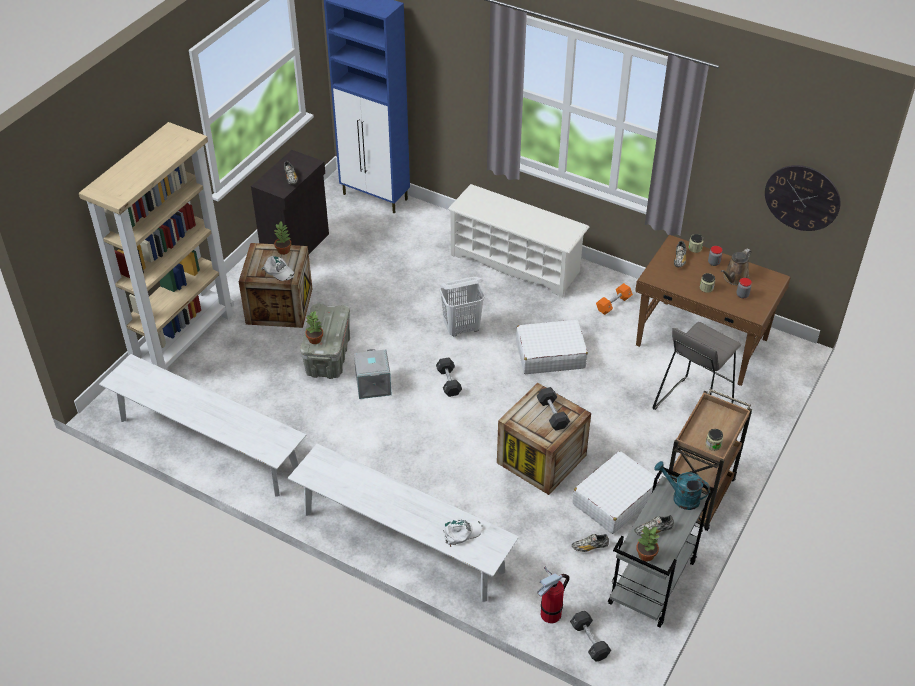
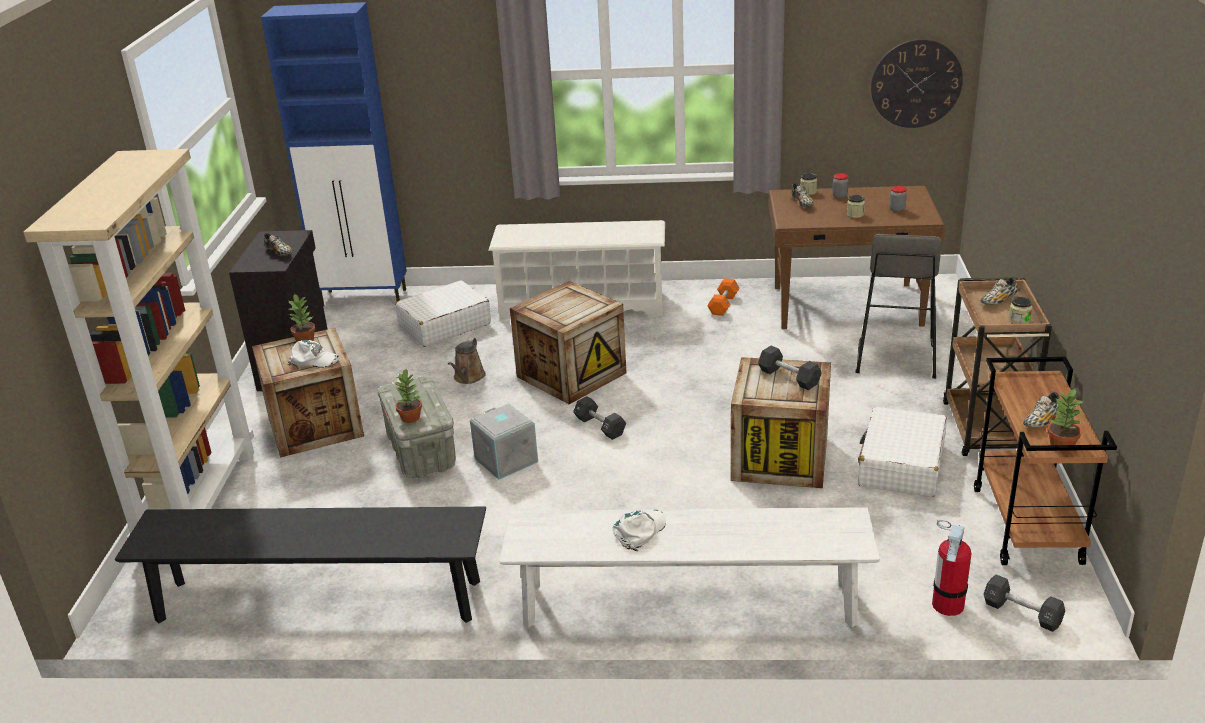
camera: 25 degrees left, 15 degrees down
white bench [99,354,306,497] -> black bench [115,507,486,623]
white laundry basket [439,277,485,336] -> crate [510,281,626,404]
white cap [443,518,482,547] -> white cap moved to [613,510,666,551]
white suitcase [516,320,588,374] -> white suitcase moved to [395,280,491,347]
shoe [572,534,609,552] -> shoe moved to [980,277,1018,305]
grey cart [608,468,715,628] -> brown cart [974,357,1117,565]
turquoise watering can [654,461,710,510] -> none
brown watering can [721,248,752,285] -> brown watering can moved to [448,338,486,384]

